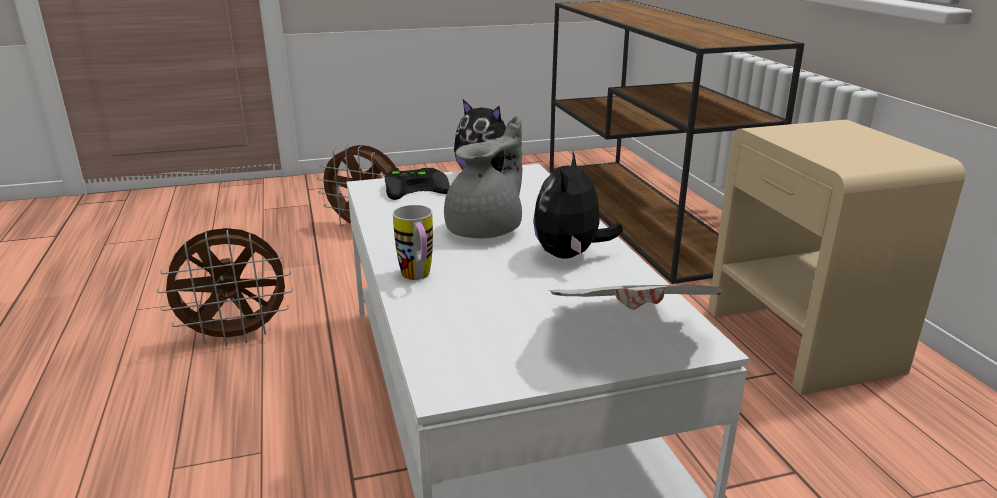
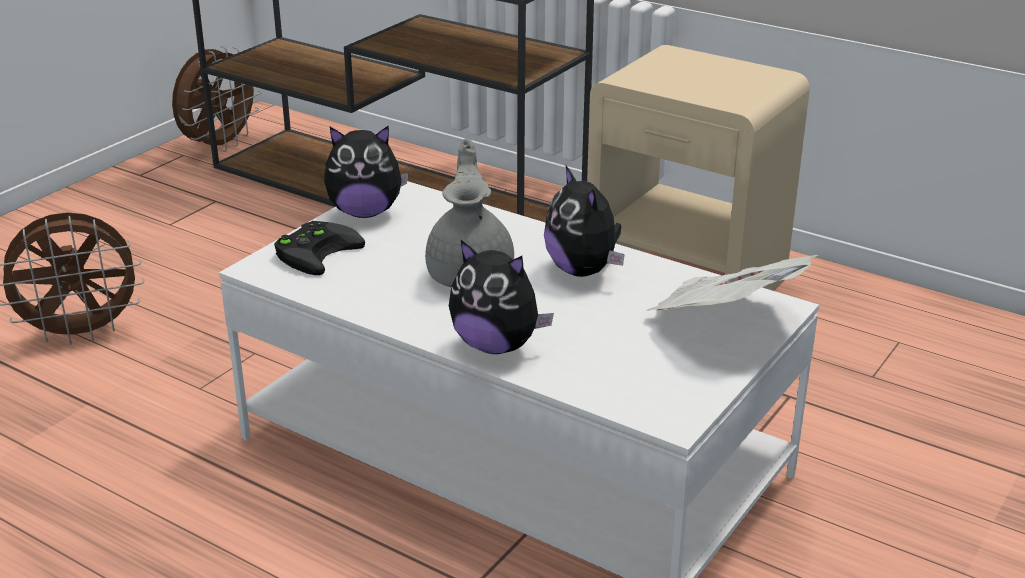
camera: 40 degrees left, 5 degrees up
brown fan [157,228,293,347] -> brown fan moved to [172,46,262,152]
mug [393,205,433,280] -> plush toy [449,239,554,354]

